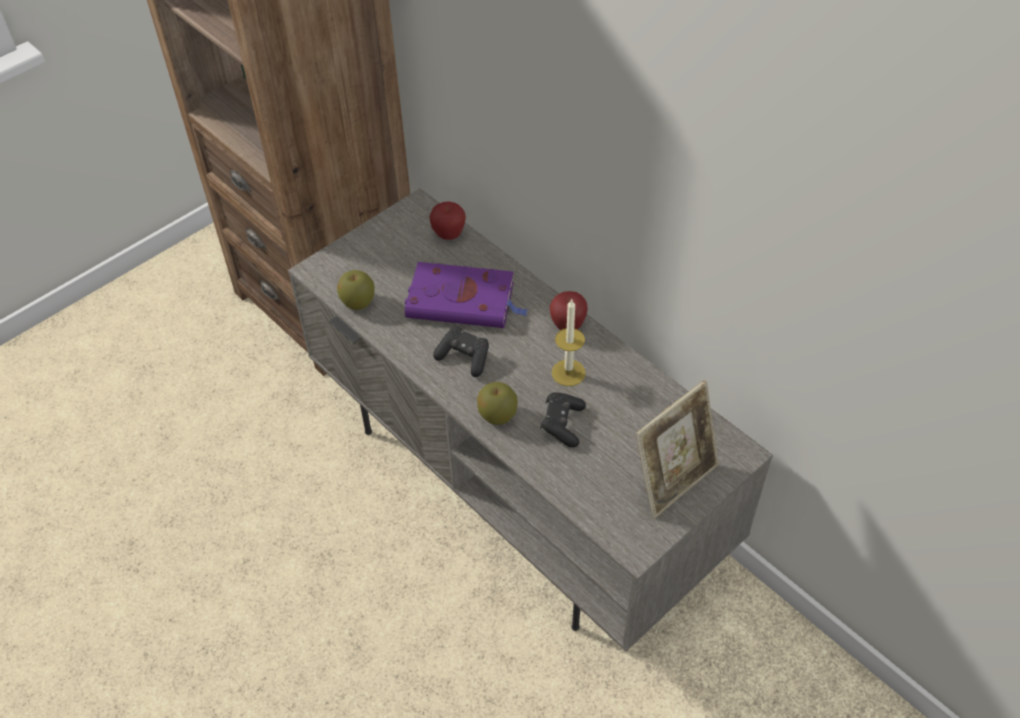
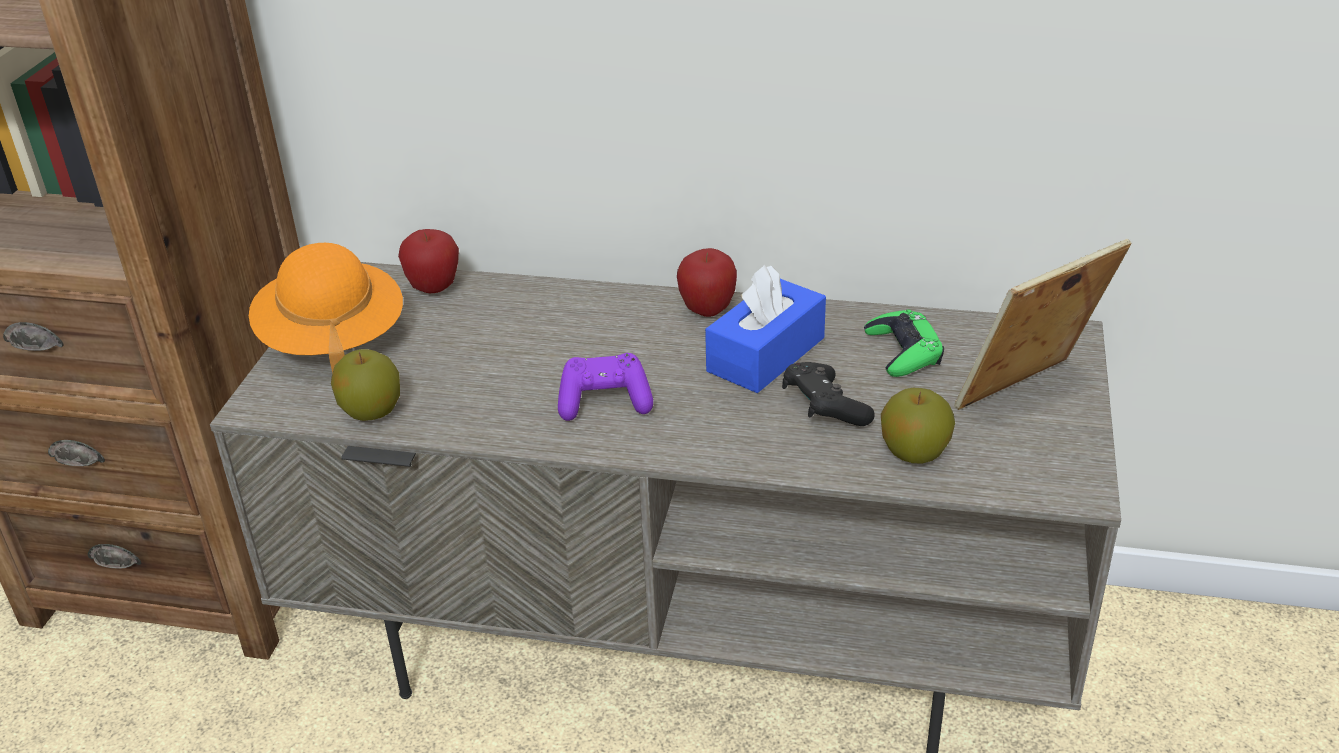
camera: 35 degrees left, 15 degrees down
purple book [405,262,528,328] -> none
black game controller [433,327,489,377] -> purple game controller [558,353,653,421]
apple [477,382,518,425] -> apple moved to [881,388,955,464]
candle [552,299,586,386] -> blue tissue box [705,265,826,393]
picture frame [636,380,719,518] -> picture frame turned 135 degrees counterclockwise [954,239,1132,410]
none -> orange hat [249,243,403,373]
none -> green game controller [864,309,944,377]

